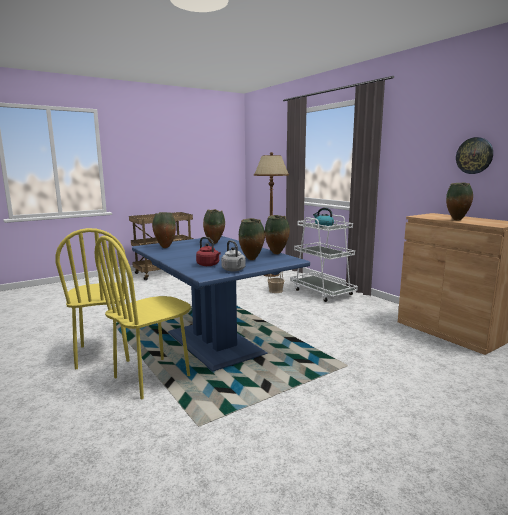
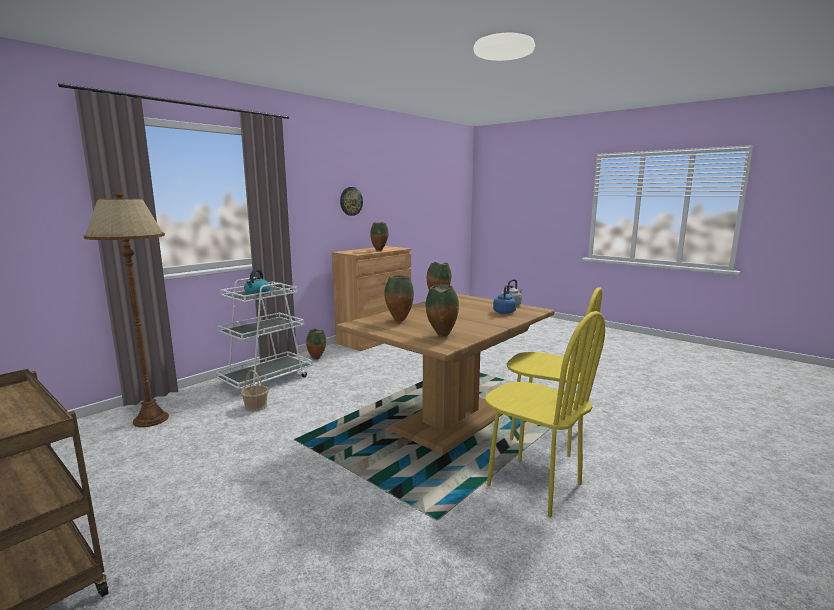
camera: 105 degrees left, 0 degrees up
yellow chair [55,228,130,369] -> yellow chair turned 75 degrees clockwise [485,311,605,517]
blue dining table [132,236,310,372] -> brown dining table [336,294,554,455]
red kettle [196,237,221,266] -> blue kettle [493,284,516,314]
vase [239,218,265,260] -> vase moved to [306,329,326,360]

